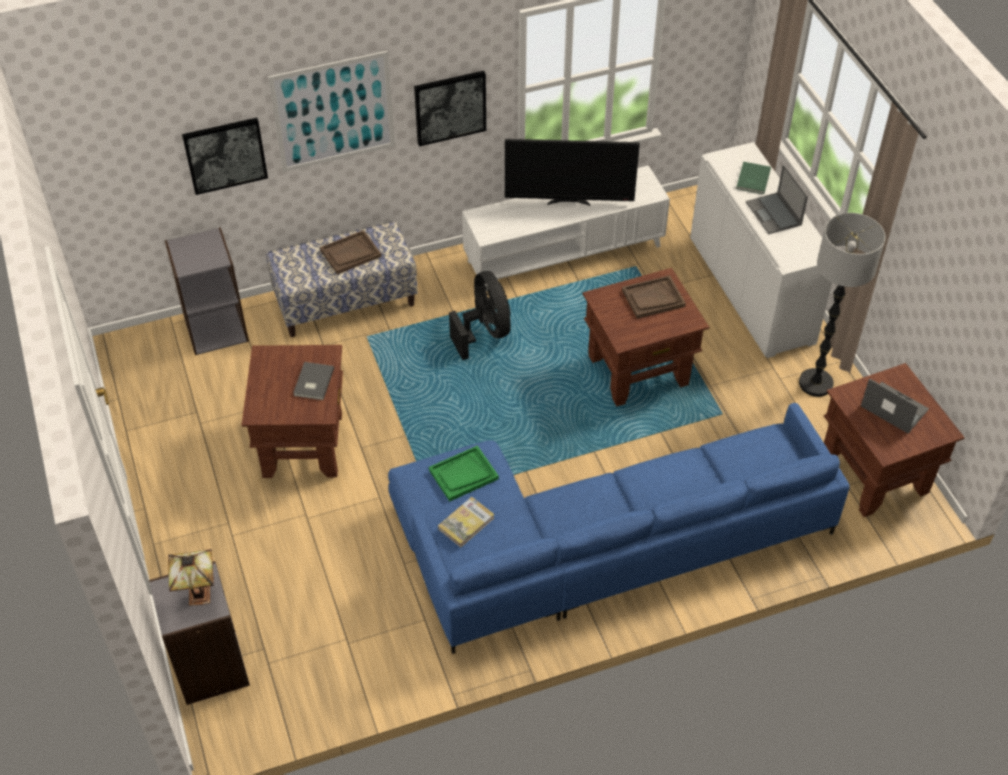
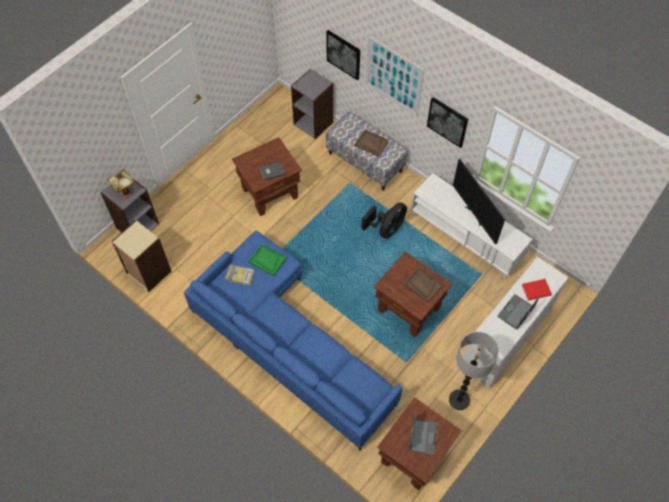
camera: 60 degrees right, 10 degrees up
green book [736,162,771,194] -> red book [522,279,552,301]
none -> beige bookcase [112,220,171,292]

